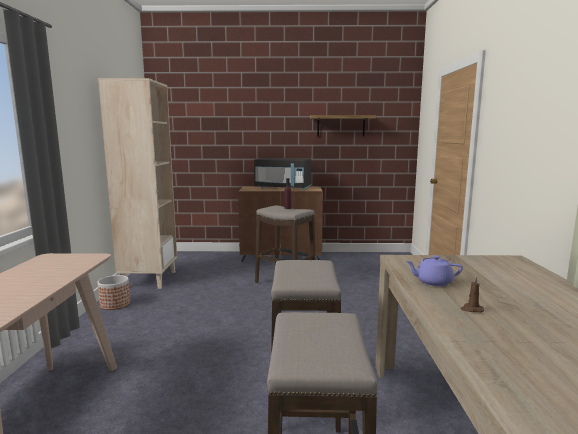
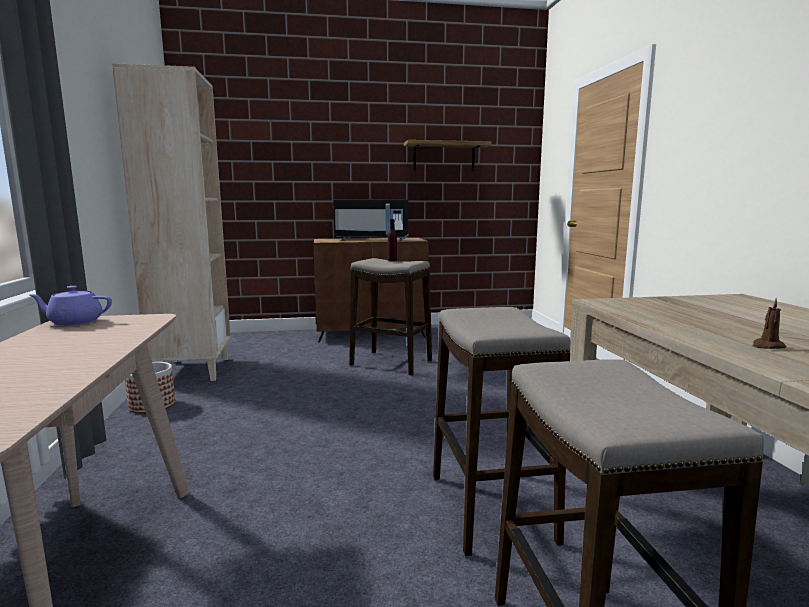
camera: 10 degrees left, 0 degrees up
purple teapot [406,255,463,286] -> purple teapot moved to [29,286,112,326]

